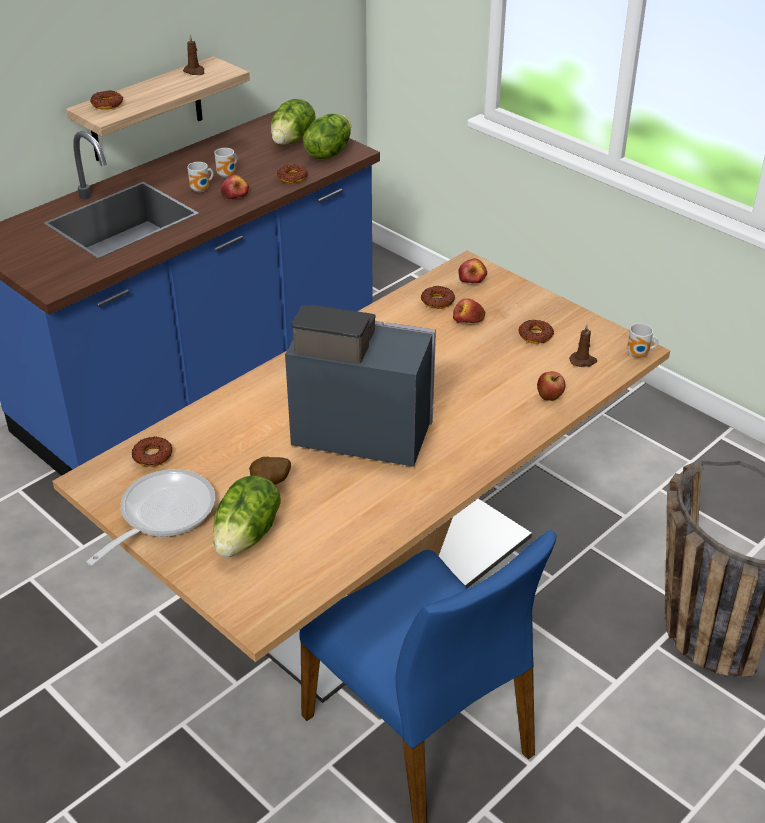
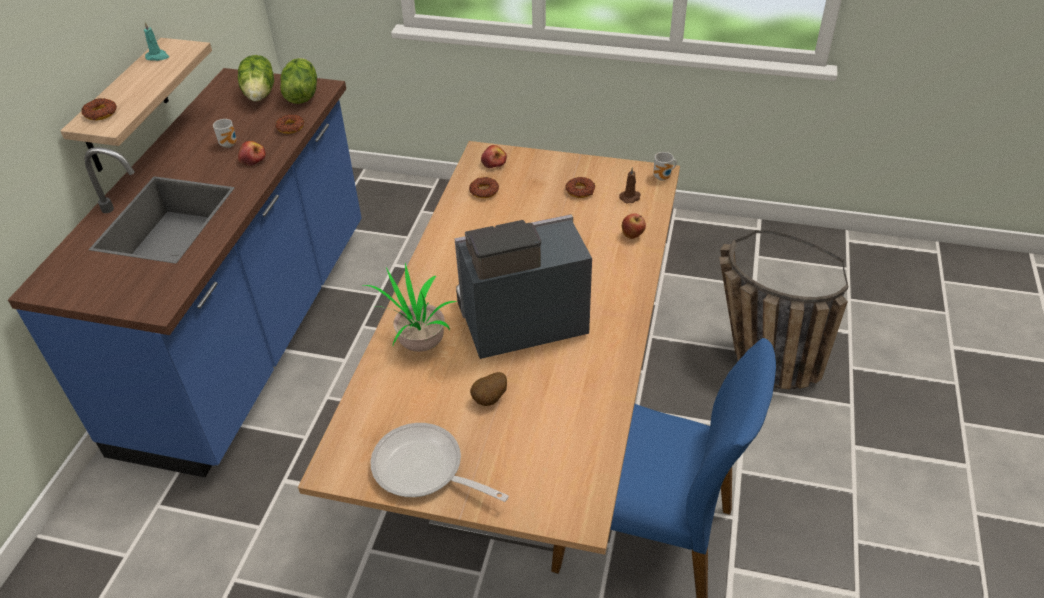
camera: 30 degrees left, 5 degrees up
frying pan [86,469,215,565] -> frying pan turned 60 degrees counterclockwise [371,423,509,502]
donut [132,437,172,467] -> none
brown candle [183,34,204,75] -> turquoise candle [144,22,169,61]
mug [187,162,213,193] -> none
lettuce [213,476,281,557] -> none
apple [453,298,485,323] -> none
none -> potted plant [362,263,457,352]

